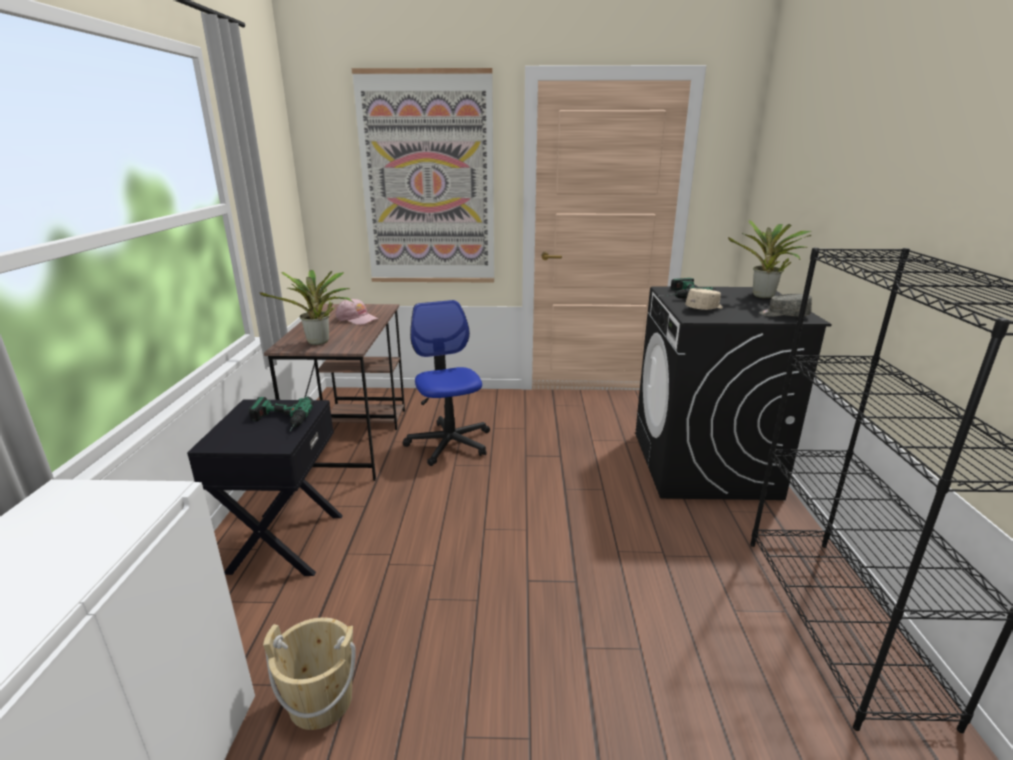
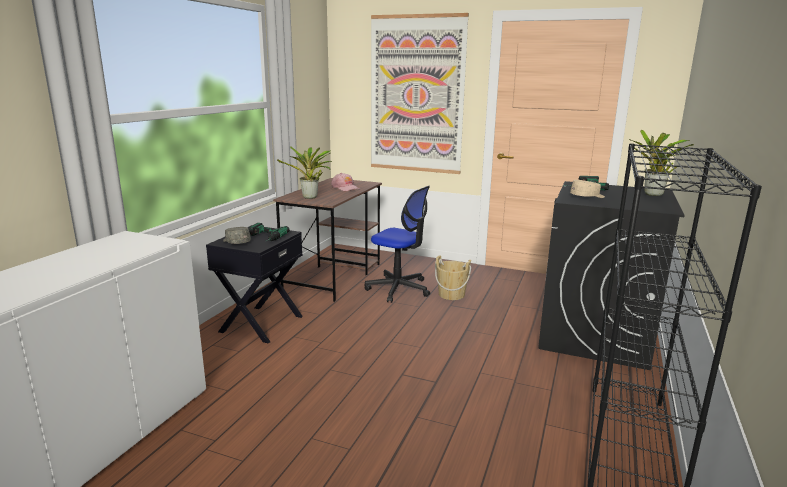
camera: 20 degrees right, 5 degrees down
beige bucket [263,617,356,730] -> beige bucket moved to [435,255,471,300]
office chair [403,300,490,466] -> office chair turned 120 degrees clockwise [365,186,430,303]
grey cap [759,294,812,317] -> grey cap moved to [223,227,251,244]

